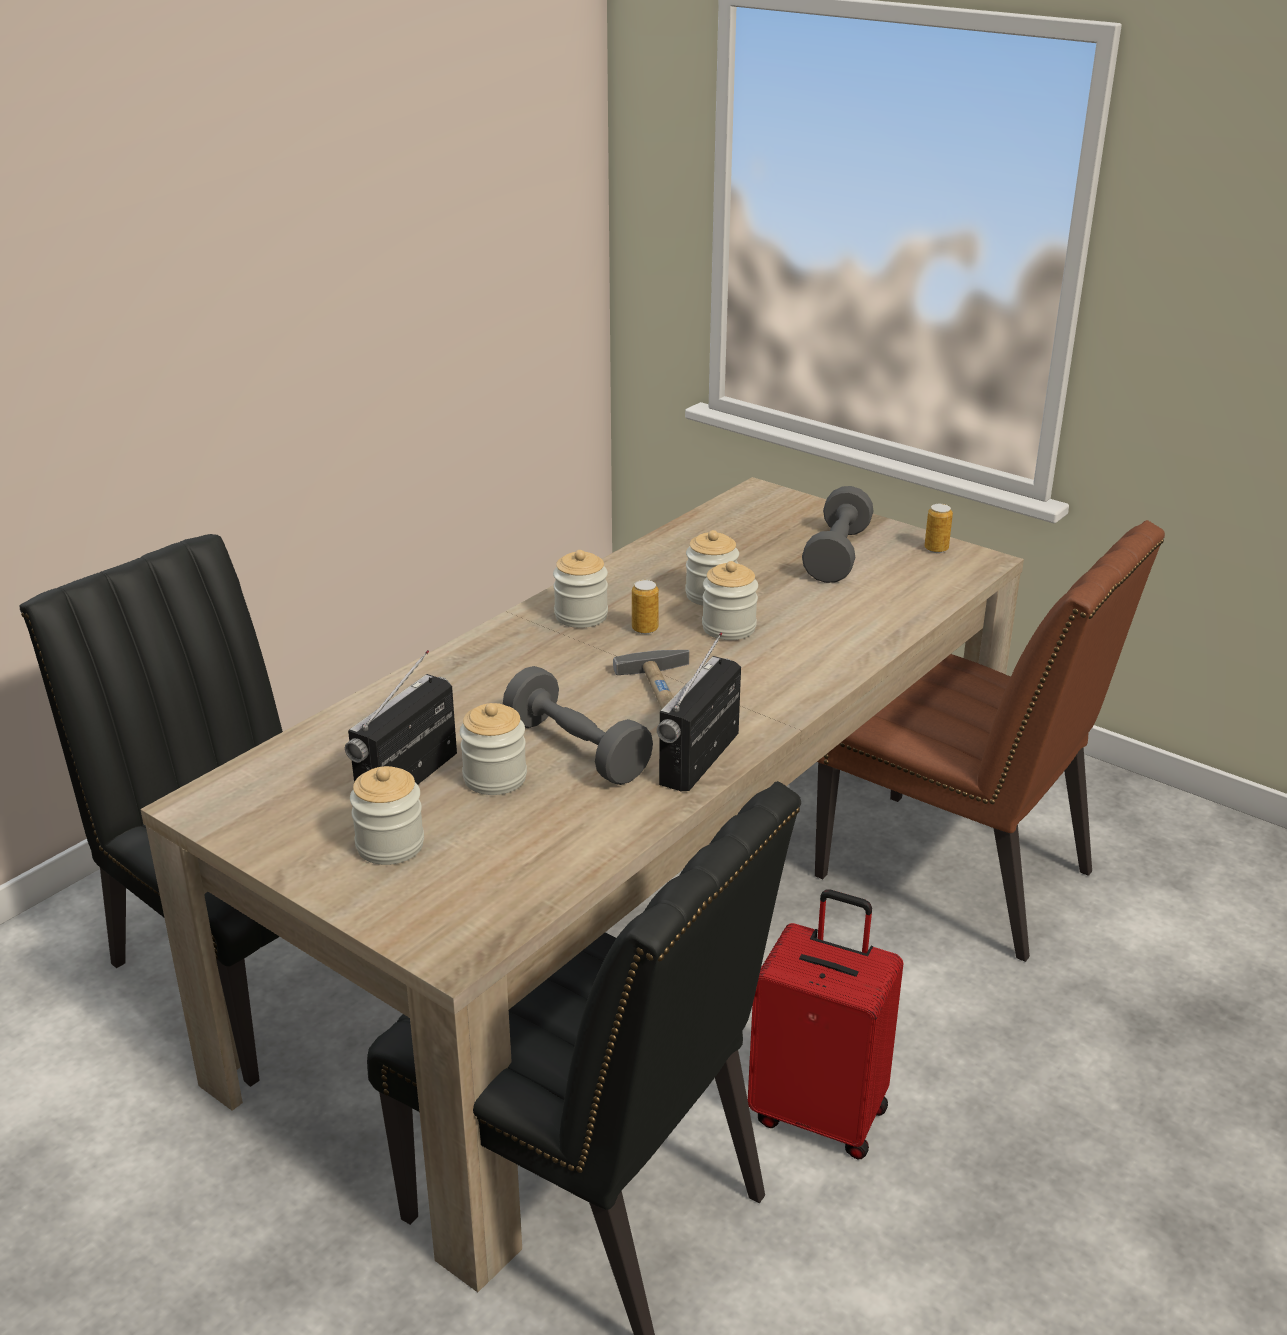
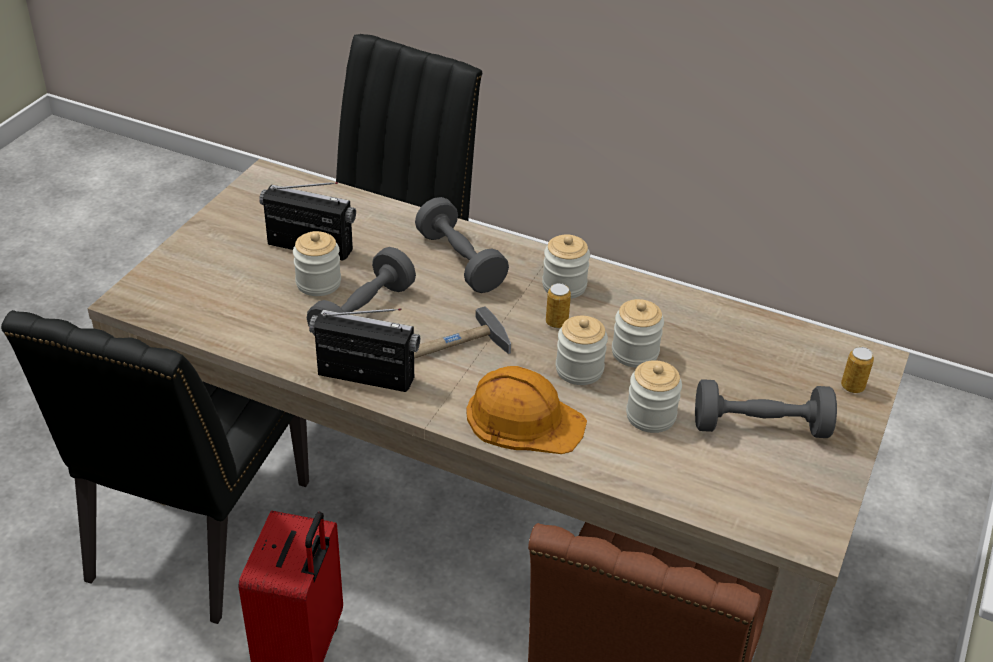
camera: 75 degrees right, 10 degrees up
jar [350,766,424,865] -> jar moved to [626,360,682,433]
can [925,504,953,553] -> can moved to [841,347,874,393]
none -> grey dumbbell [415,197,509,293]
none -> orange hard hat [466,366,587,454]

